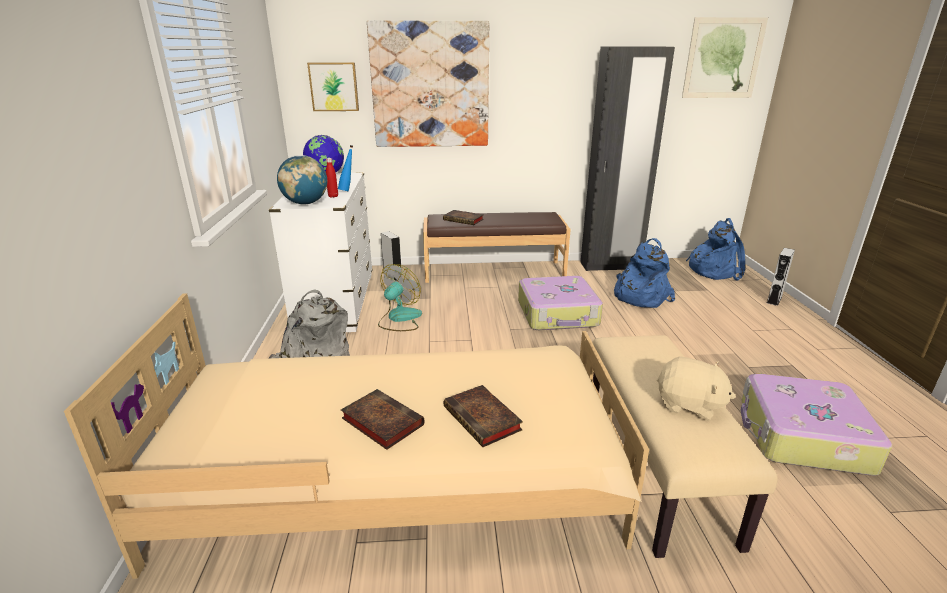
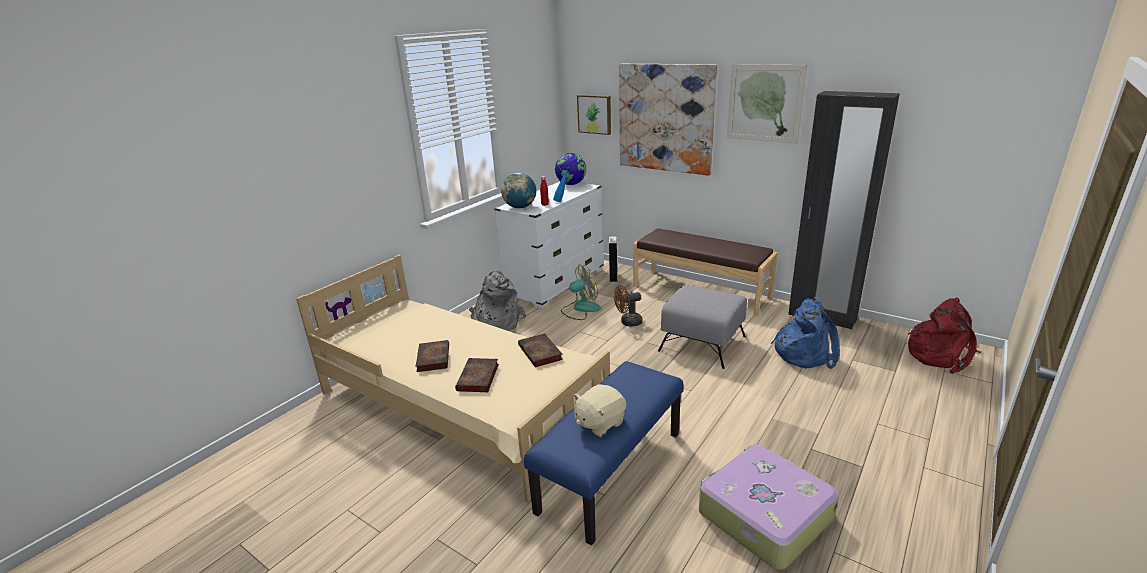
camera: 40 degrees right, 0 degrees up
book [443,210,484,225] -> book moved to [518,334,563,367]
suitcase [518,276,603,330] -> grey ottoman [658,285,747,369]
beige bench [592,335,778,558] -> blue bench [524,361,684,545]
beige plush toy [657,356,736,421] -> beige plush toy turned 75 degrees clockwise [573,384,626,437]
picture [682,17,768,98] -> picture moved to [727,64,807,144]
blue backpack [686,218,745,281] -> red backpack [908,298,982,374]
grey speaker [767,248,795,306] -> none
none -> brown fan [614,285,643,327]

